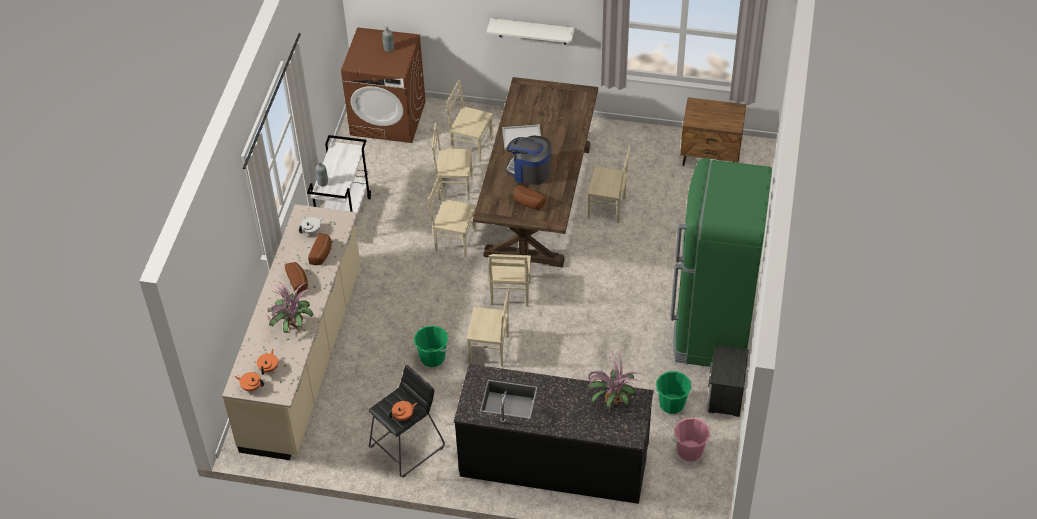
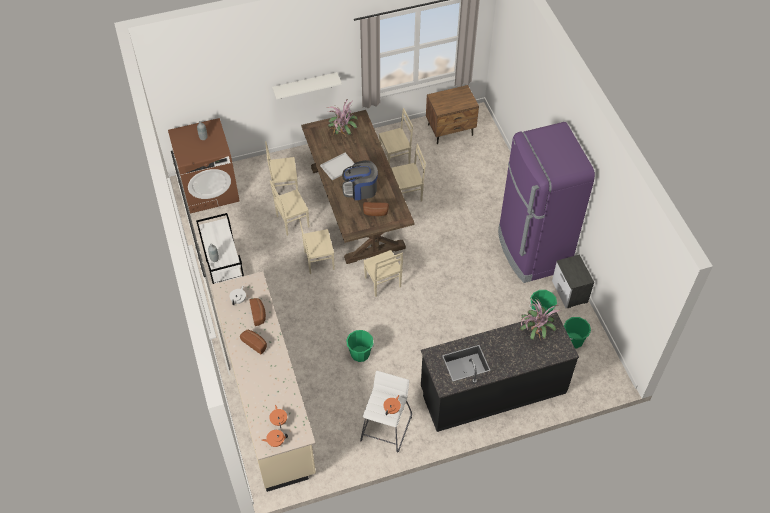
camera: 30 degrees left, 5 degrees up
potted plant [267,281,314,334] -> potted plant moved to [327,98,358,137]
black stool [368,365,445,477] -> white stool [360,371,412,452]
beige chair [467,286,510,366] -> beige chair moved to [379,108,413,164]
green fridge [671,158,772,367] -> purple fridge [498,122,595,283]
pink bucket [673,418,710,461] -> green bucket [564,317,591,349]

